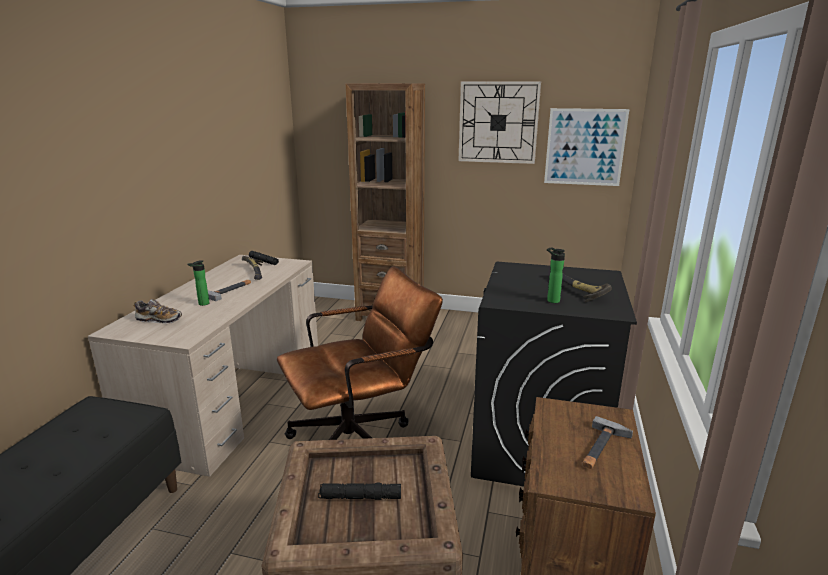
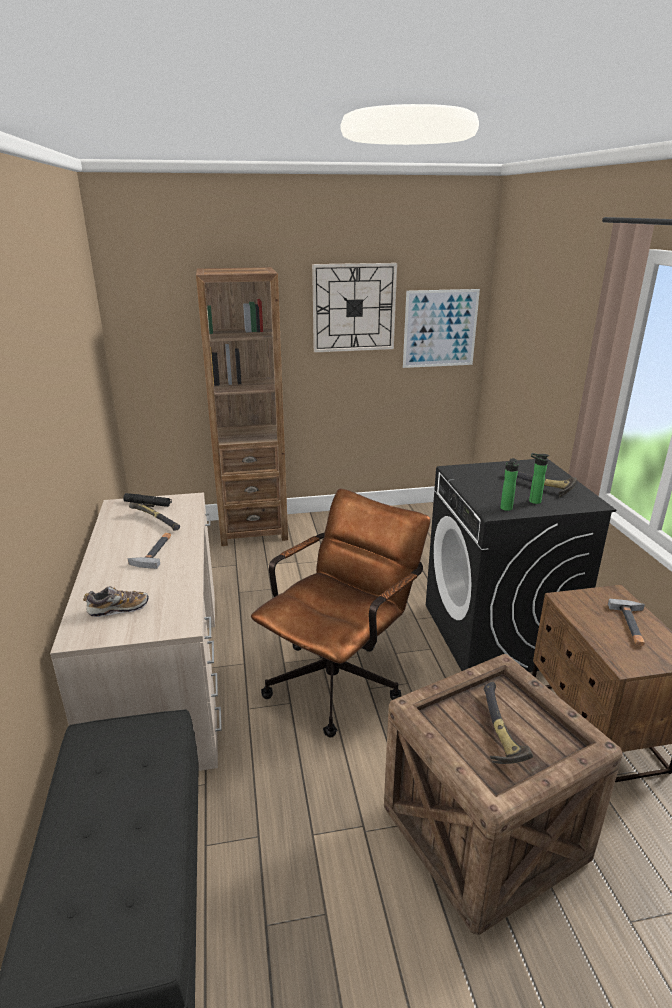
camera: 25 degrees left, 5 degrees up
bottle [188,260,209,306] -> bottle moved to [500,458,519,511]
black flashlight [318,482,401,500] -> hammer [484,682,533,764]

